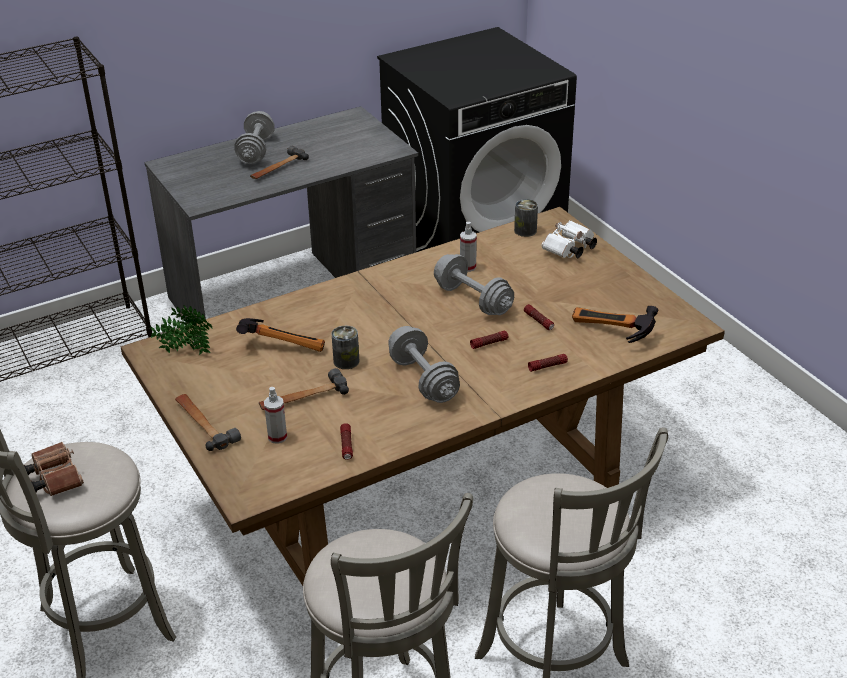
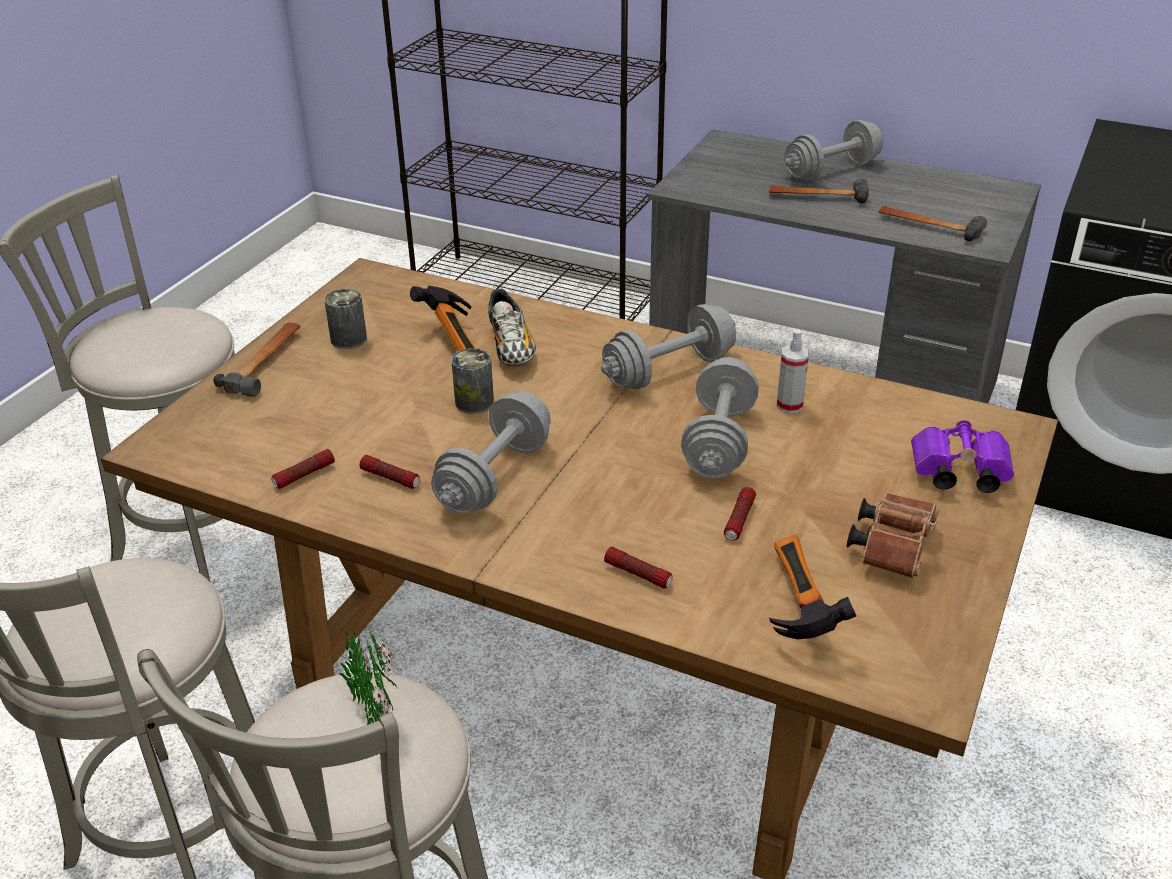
camera: 55 degrees right, 0 degrees up
brown binoculars [24,442,84,496] -> brown binoculars moved to [847,493,939,578]
potted plant [150,305,212,355] -> potted plant moved to [339,626,397,725]
hammer [259,368,349,410] -> hammer moved to [879,206,987,241]
spray bottle [264,387,287,444] -> none
flashlight [470,331,508,349] -> flashlight moved to [360,455,420,489]
can [514,199,538,237] -> can moved to [324,289,367,349]
white binoculars [542,220,597,258] -> purple binoculars [911,420,1014,493]
none -> shoe [488,289,536,367]
none -> grey dumbbell [601,304,736,389]

